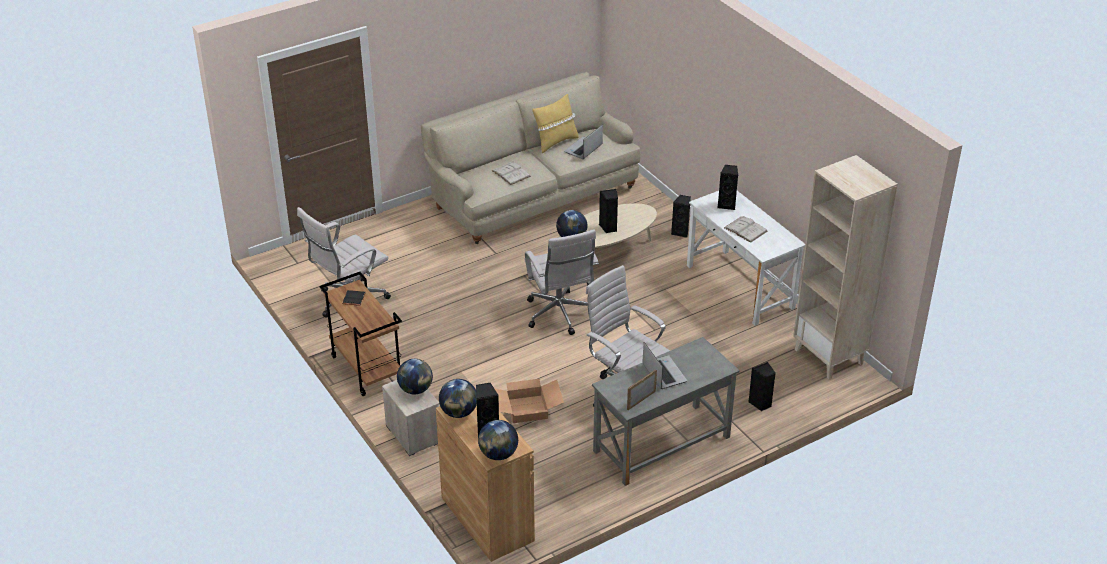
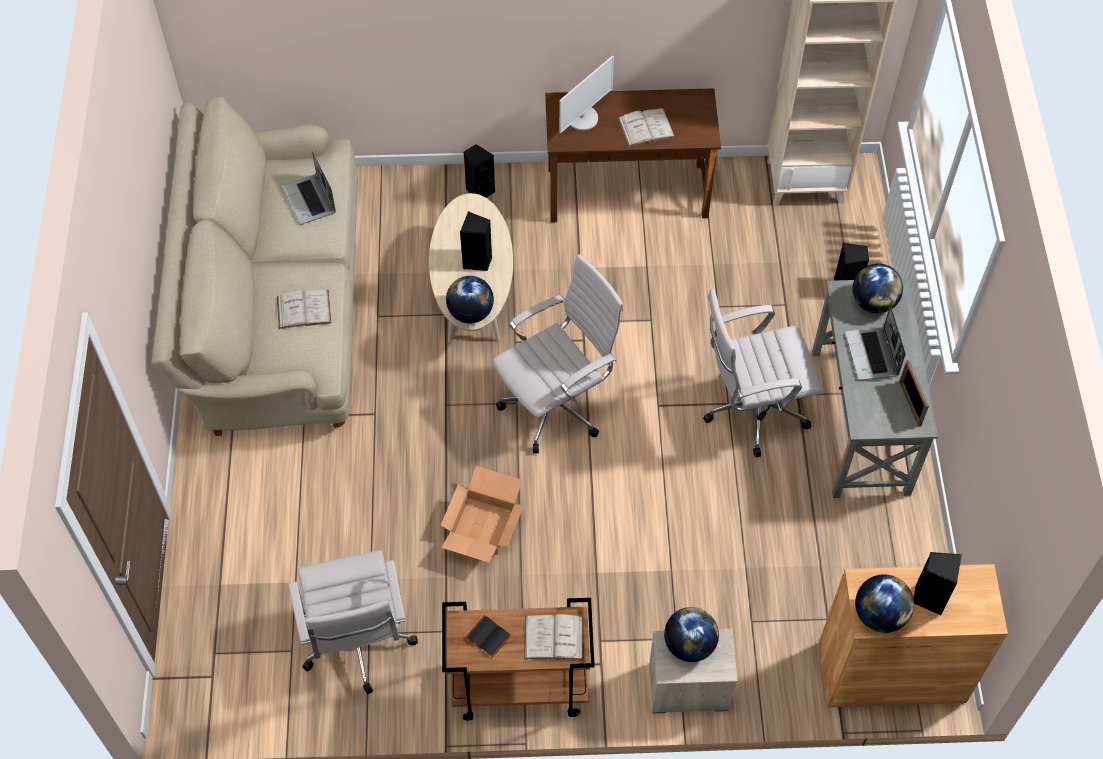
camera: 60 degrees left, 20 degrees up
globe [478,420,518,460] -> globe moved to [853,264,903,313]
cardboard box [495,379,564,423] -> cardboard box moved to [440,466,524,563]
white office chair [524,229,599,335] -> white office chair turned 45 degrees counterclockwise [492,254,624,453]
yellow pillow [532,94,579,153] -> none
laptop [642,342,687,389] -> laptop turned 105 degrees counterclockwise [845,305,906,380]
white desk [687,191,805,326] -> brown desk [545,88,721,222]
black speaker [718,164,738,210] -> monitor [559,55,614,133]
none -> white book [524,614,584,660]

